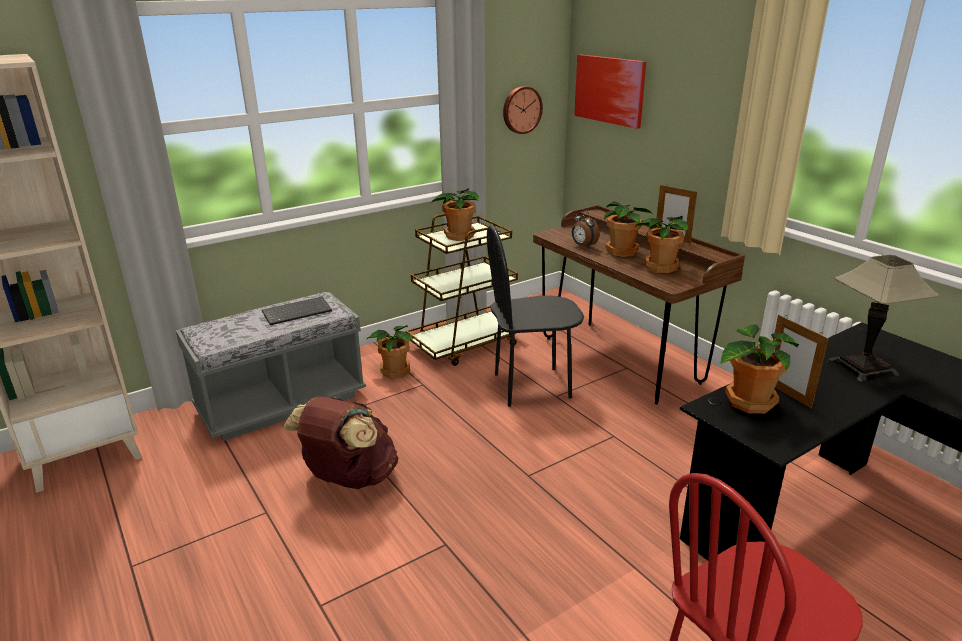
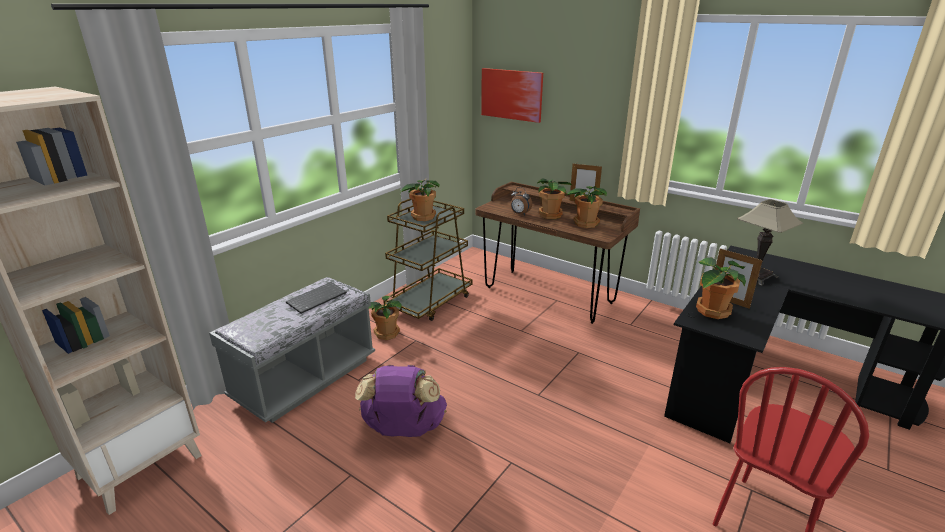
camera: 20 degrees left, 0 degrees up
brown backpack [282,396,399,489] -> purple backpack [355,365,447,437]
black chair [487,225,584,407] -> none
wall clock [503,86,543,134] -> none

